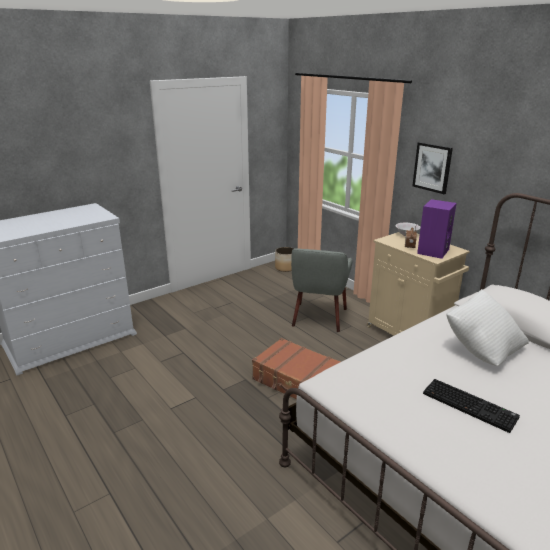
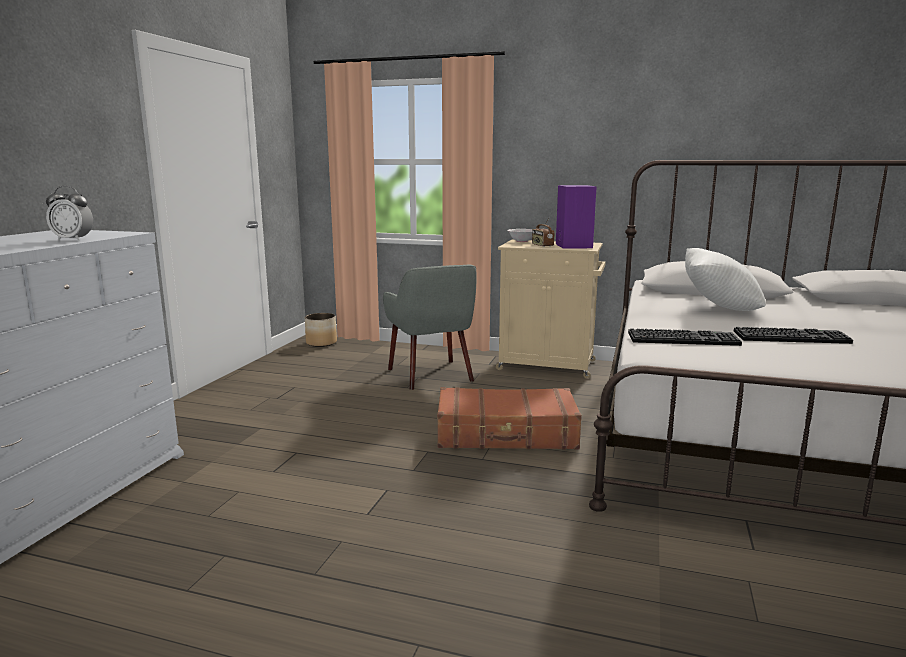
camera: 35 degrees left, 10 degrees down
picture [412,142,453,194] -> none
none -> alarm clock [46,186,93,241]
none -> keyboard [628,328,742,346]

